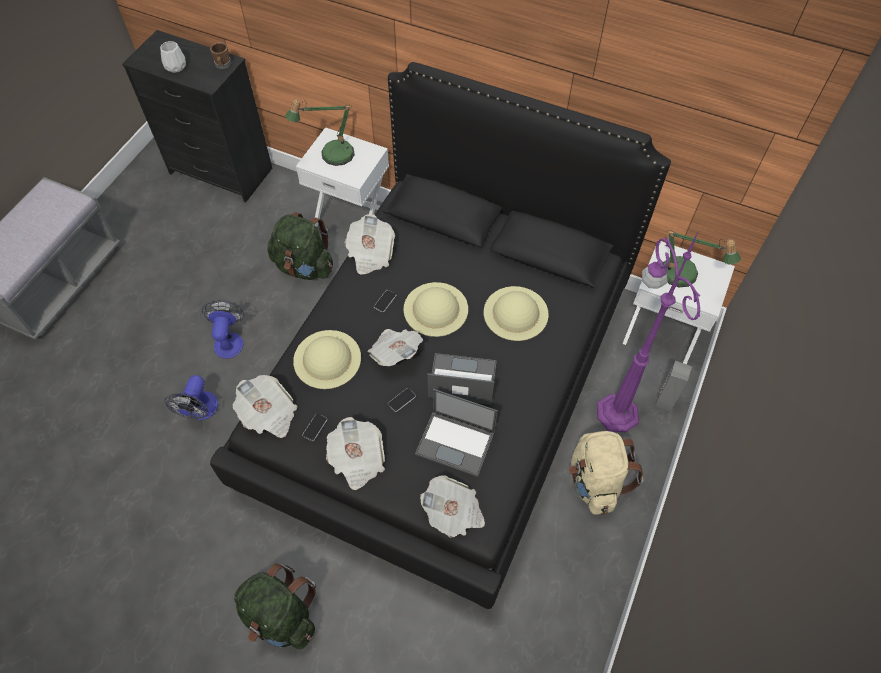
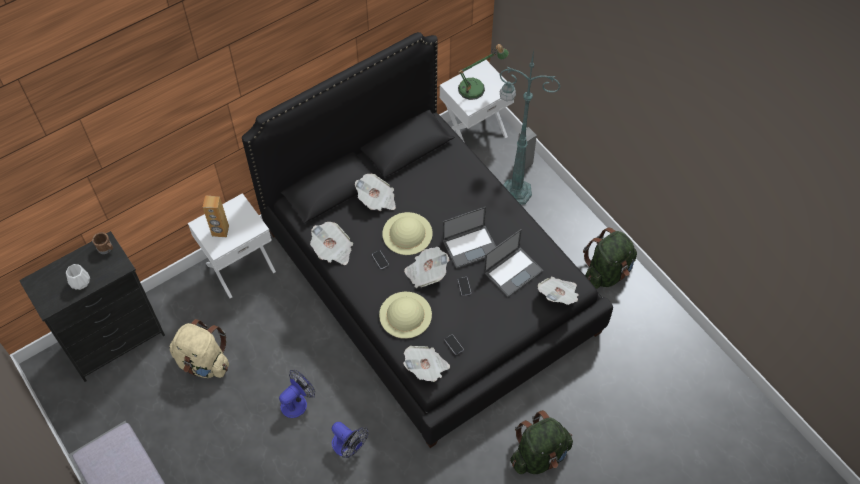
camera: 60 degrees left, 0 degrees up
fan [202,300,244,359] -> fan turned 105 degrees clockwise [279,370,315,418]
green backpack [267,212,333,280] -> green backpack moved to [583,227,637,289]
table lamp [285,99,355,166] -> brown speaker [203,195,229,237]
newspaper [326,417,385,490] -> newspaper moved to [355,174,396,211]
laptop [427,353,497,405] -> laptop turned 150 degrees counterclockwise [442,206,496,269]
beige hat [484,286,549,341] -> none
beige backpack [568,431,643,515] -> beige backpack moved to [170,319,229,378]
purple floor lamp [597,230,700,432] -> green floor lamp [499,50,561,205]

